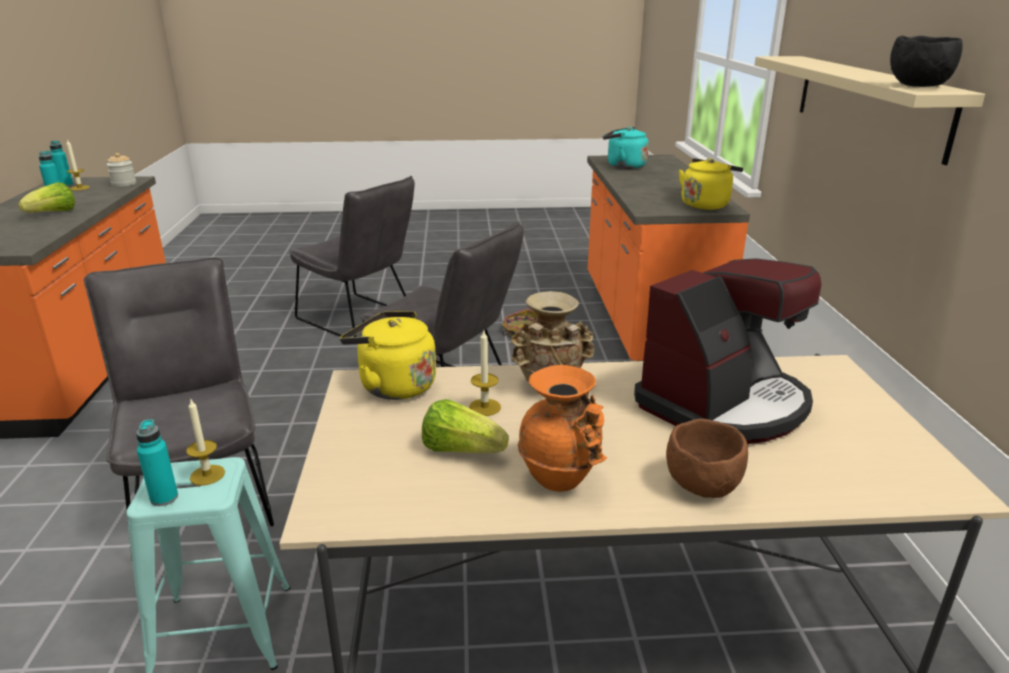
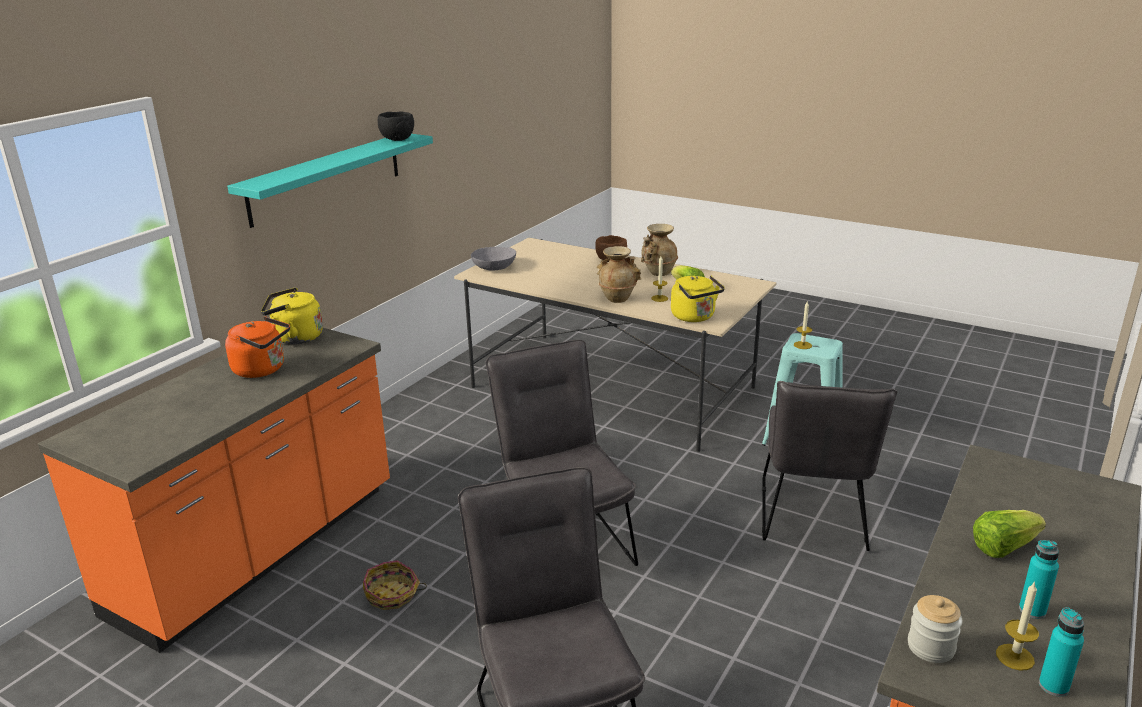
camera: 145 degrees left, 0 degrees up
turquoise bottle [136,419,178,506] -> none
orange vase [518,365,607,492] -> beige vase [641,224,678,276]
turquoise kettle [603,127,649,169] -> none
coffee machine [634,258,822,444] -> none
beige shelf [755,56,985,165] -> turquoise shelf [227,134,433,228]
none -> orange kettle [225,317,290,378]
none -> grey bowl [471,247,516,271]

